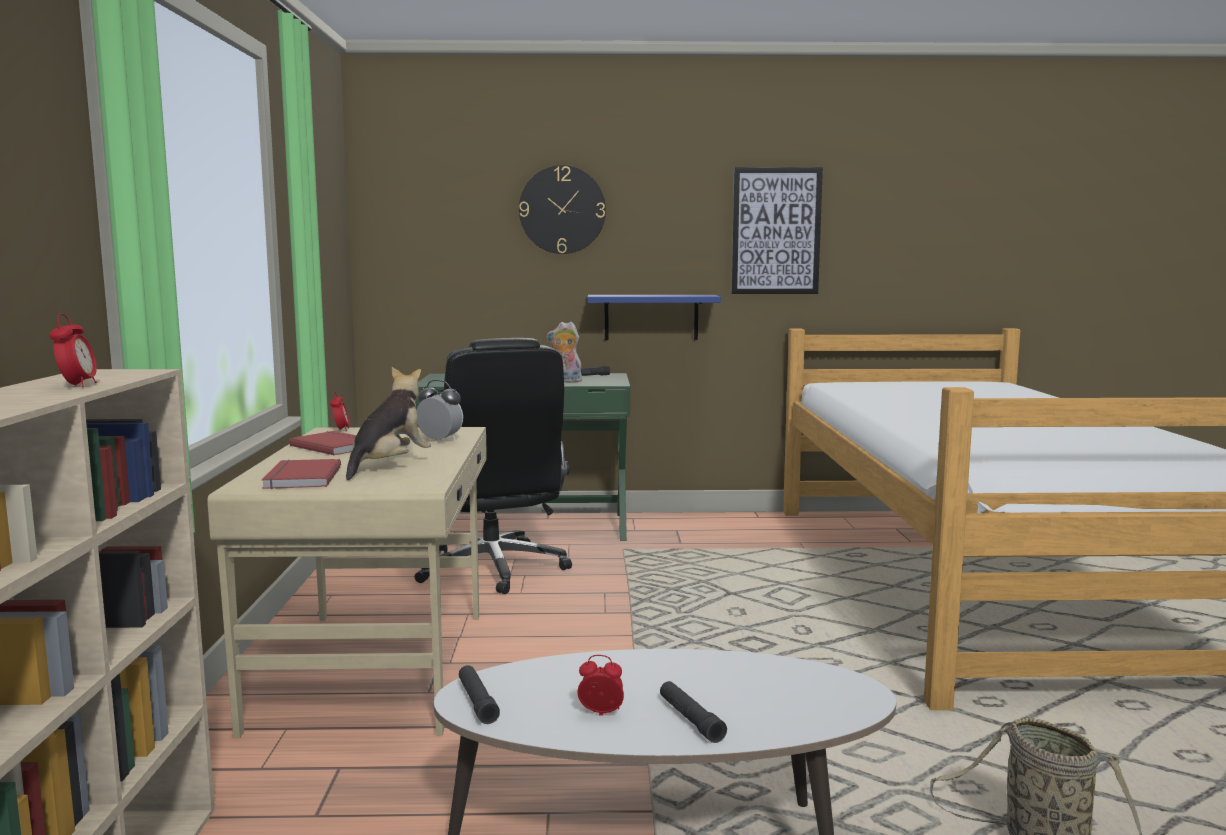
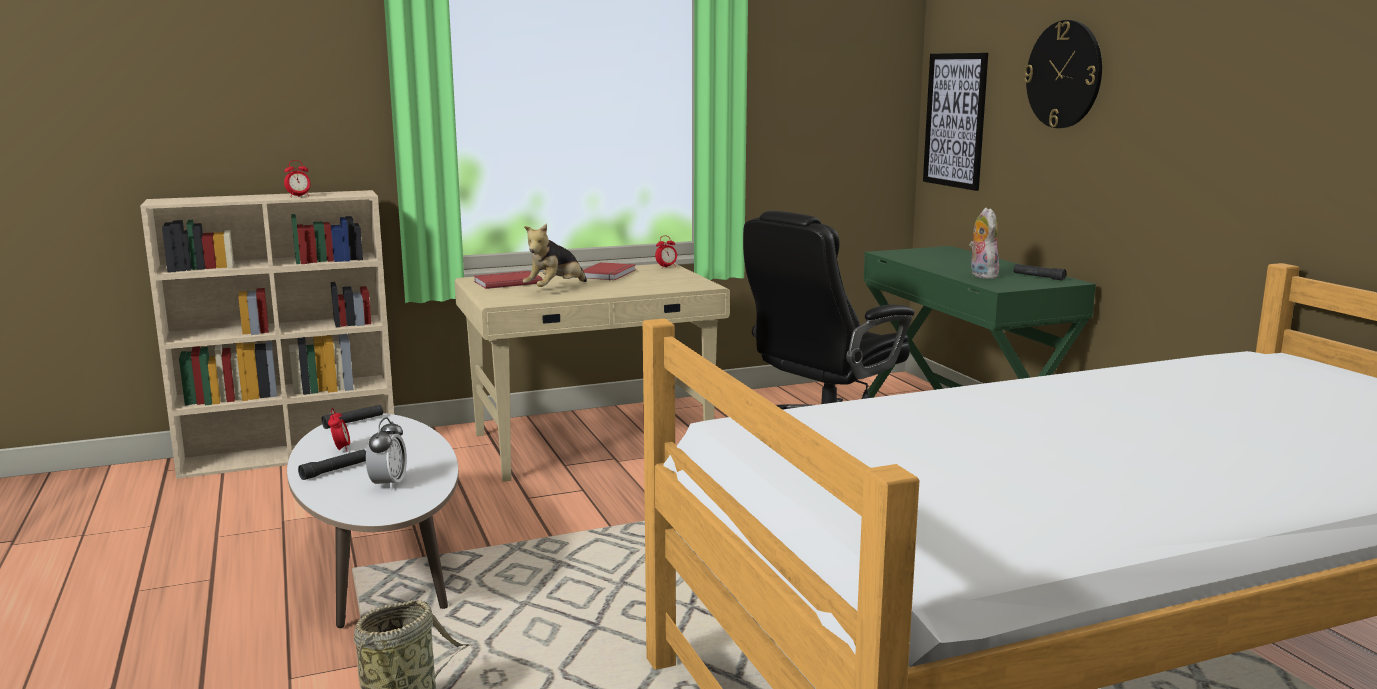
camera: 70 degrees right, 5 degrees up
plush toy [346,367,431,480] -> plush toy turned 120 degrees clockwise [523,224,587,287]
alarm clock [416,380,463,442] -> alarm clock moved to [366,417,407,490]
blue shelf [587,295,721,340] -> none
picture [731,167,823,294] -> picture moved to [923,53,988,191]

